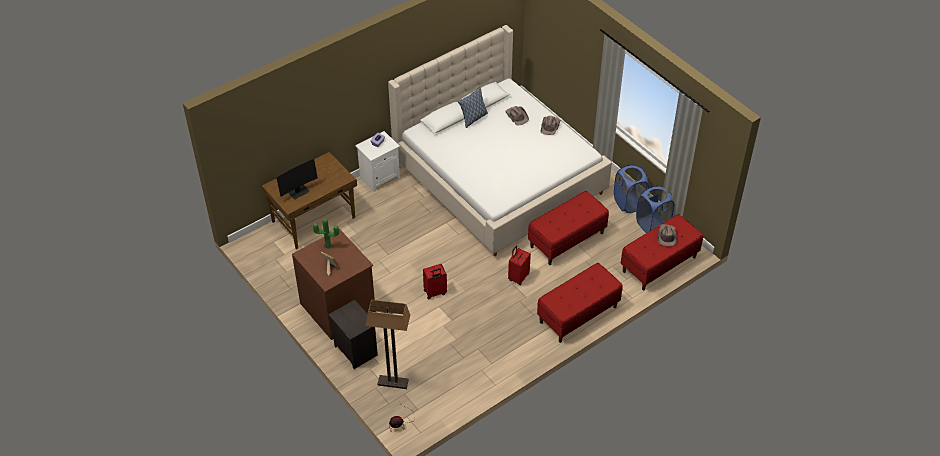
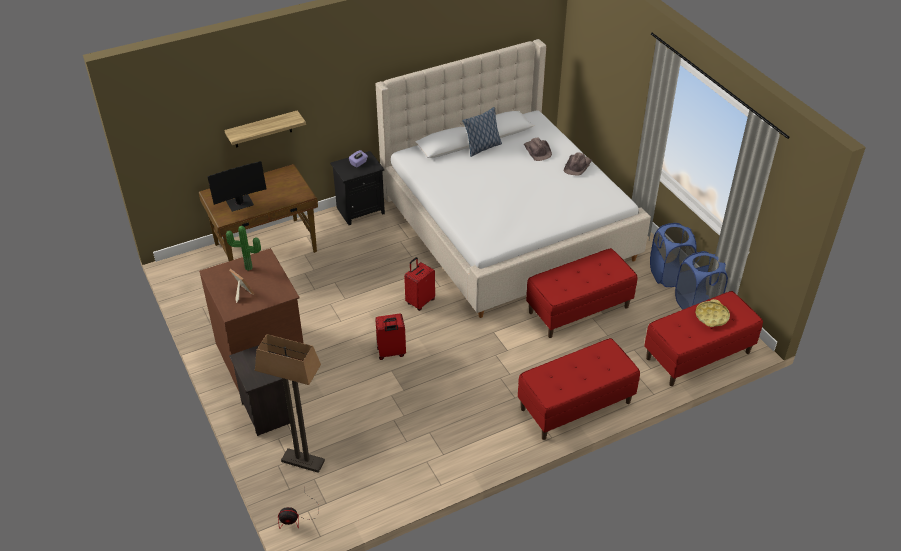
camera: 10 degrees right, 5 degrees down
white nightstand [355,131,400,192] -> black nightstand [330,151,385,225]
red suitcase [508,246,531,285] -> red suitcase moved to [404,257,435,311]
brown hat [658,224,677,246] -> yellow tray [695,299,730,327]
none -> shelf [224,110,306,148]

